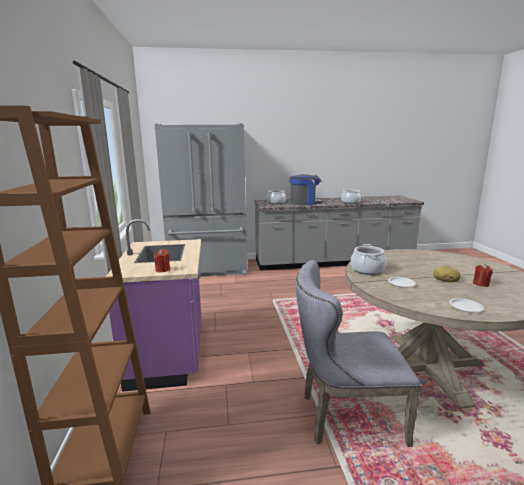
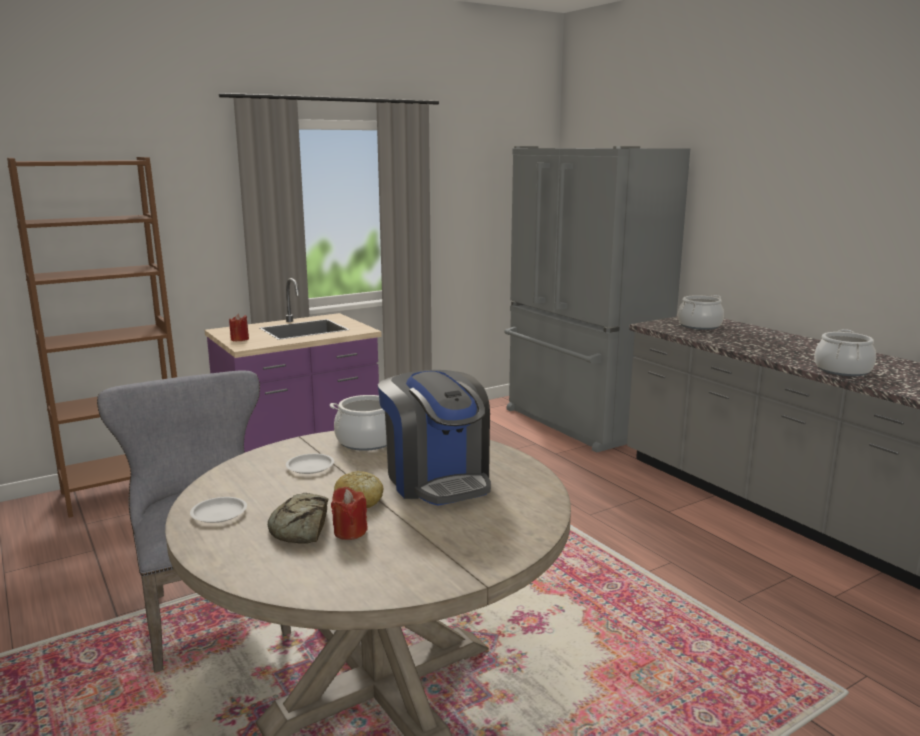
camera: 65 degrees right, 0 degrees up
coffee machine [290,174,323,205] -> coffee machine moved to [378,370,491,506]
none -> bread [268,493,328,544]

